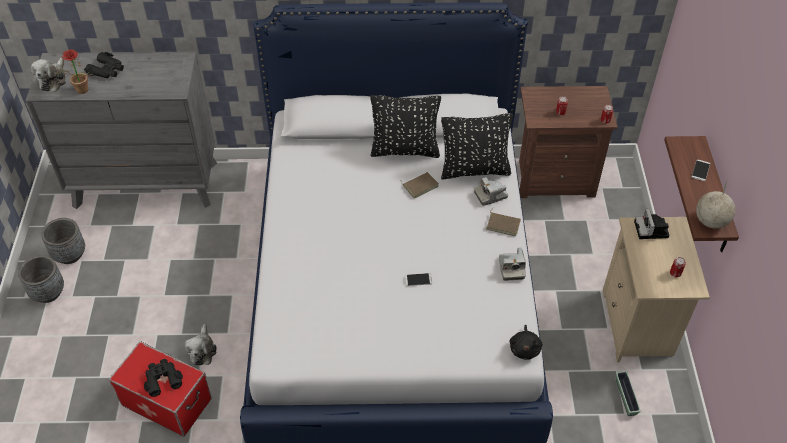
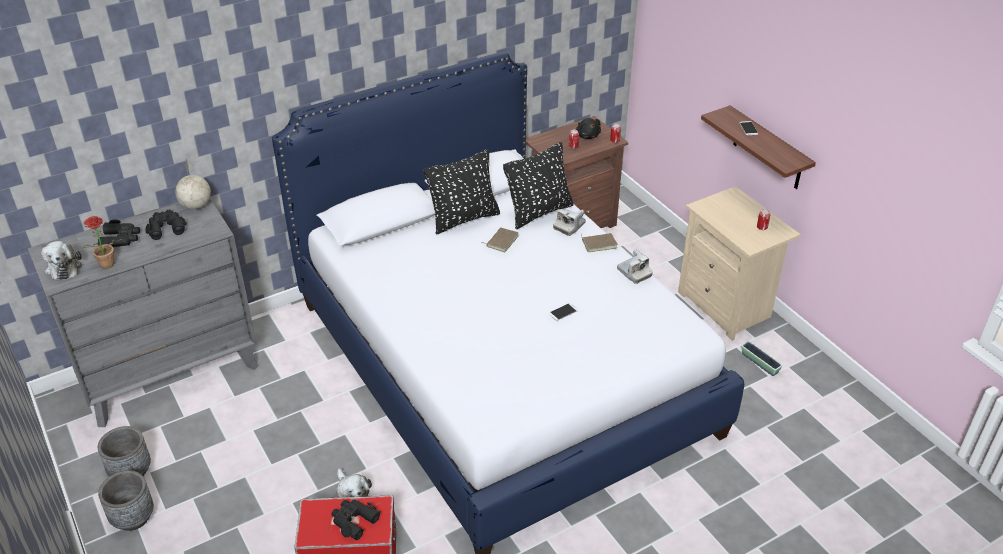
camera: 30 degrees left, 10 degrees down
black plush toy [510,325,542,360] -> black plush toy moved to [576,118,601,139]
camera [634,209,670,239] -> none
globe [696,180,736,229] -> globe moved to [175,158,211,209]
none -> black binoculars [145,210,187,240]

